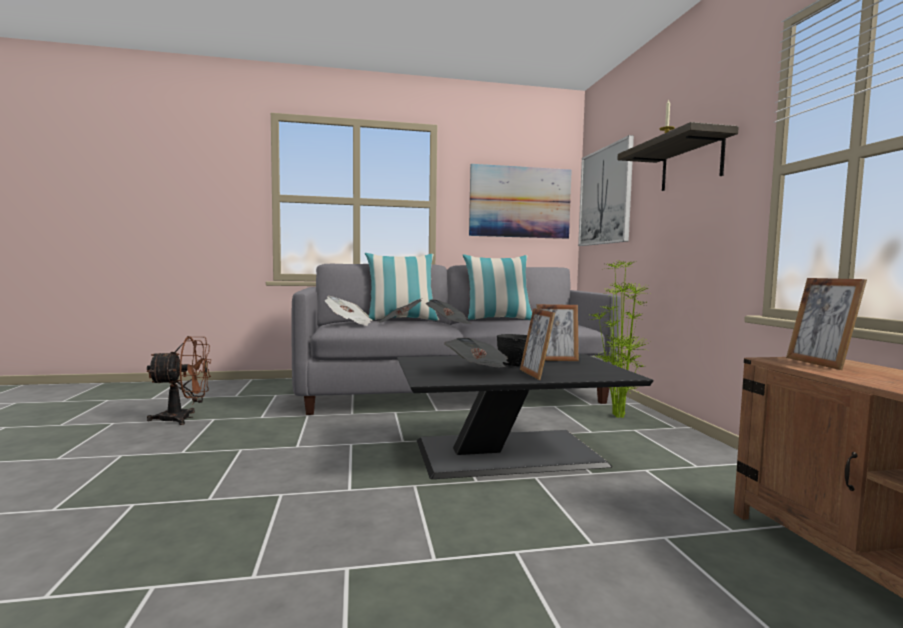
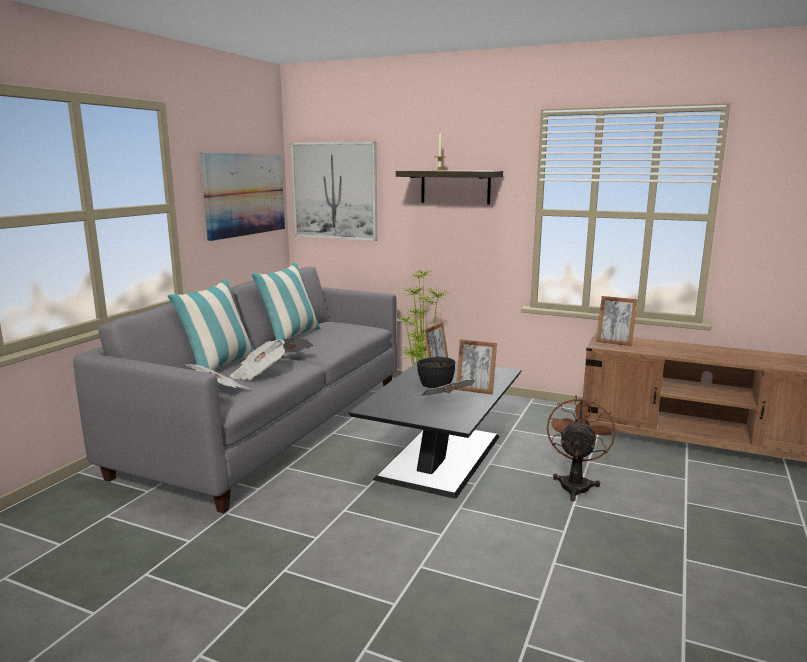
camera: 55 degrees left, 10 degrees up
brown fan [147,336,211,425] -> brown fan moved to [547,395,615,501]

